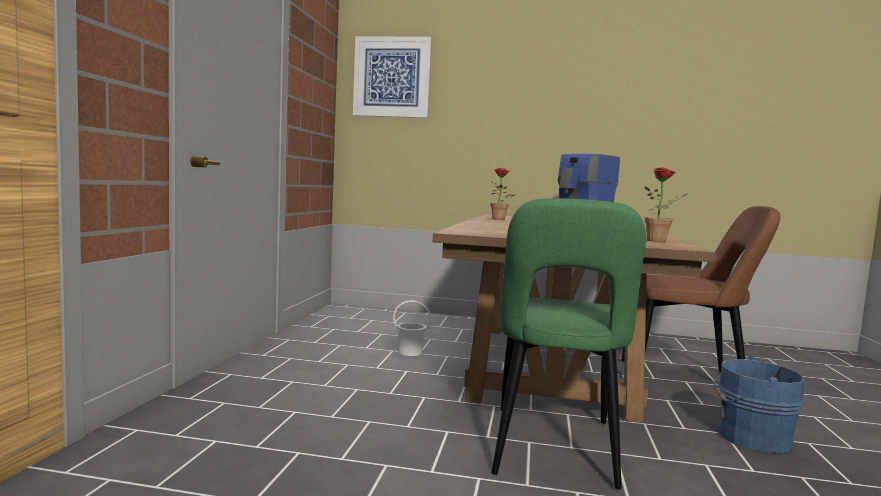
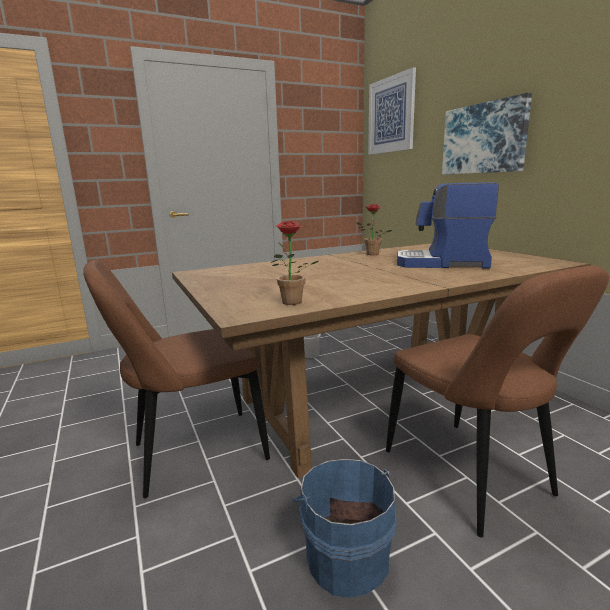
camera: 55 degrees right, 10 degrees up
green chair [492,198,646,490] -> brown chair [83,260,270,498]
none -> picture [442,93,532,175]

